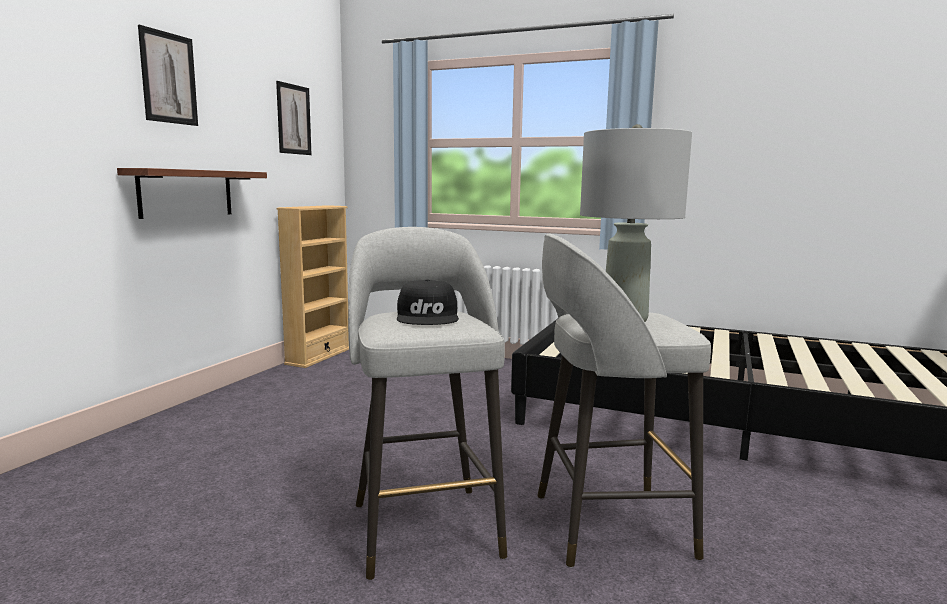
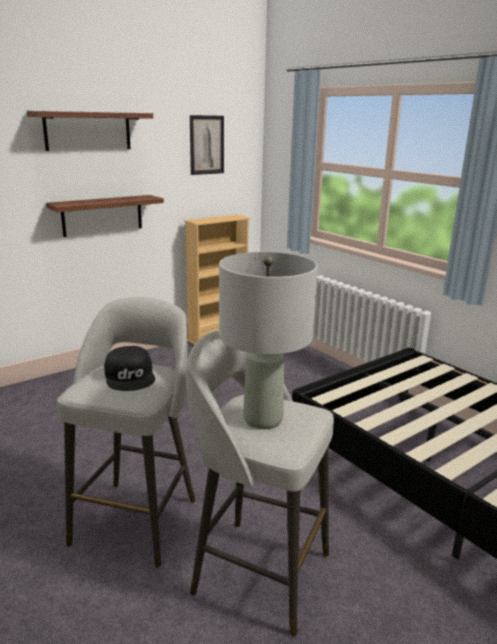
camera: 30 degrees right, 10 degrees up
picture [138,24,198,126] -> shelf [27,111,153,151]
black cap [397,279,459,325] -> black cap turned 45 degrees counterclockwise [104,346,155,391]

